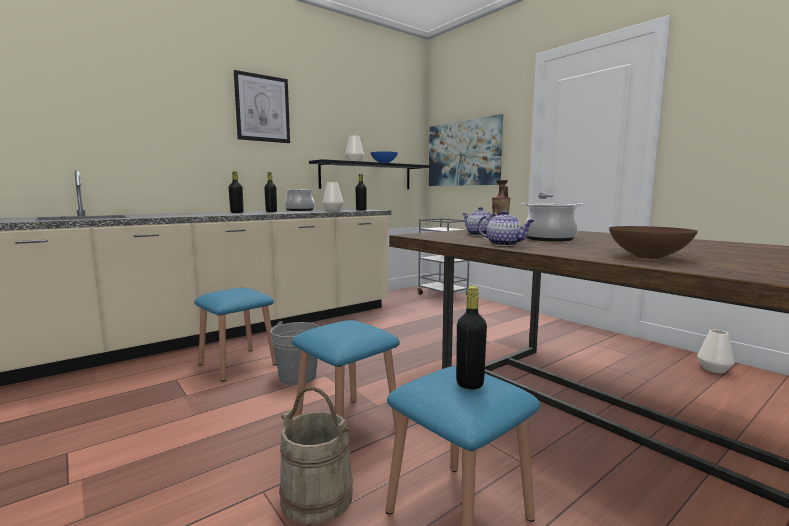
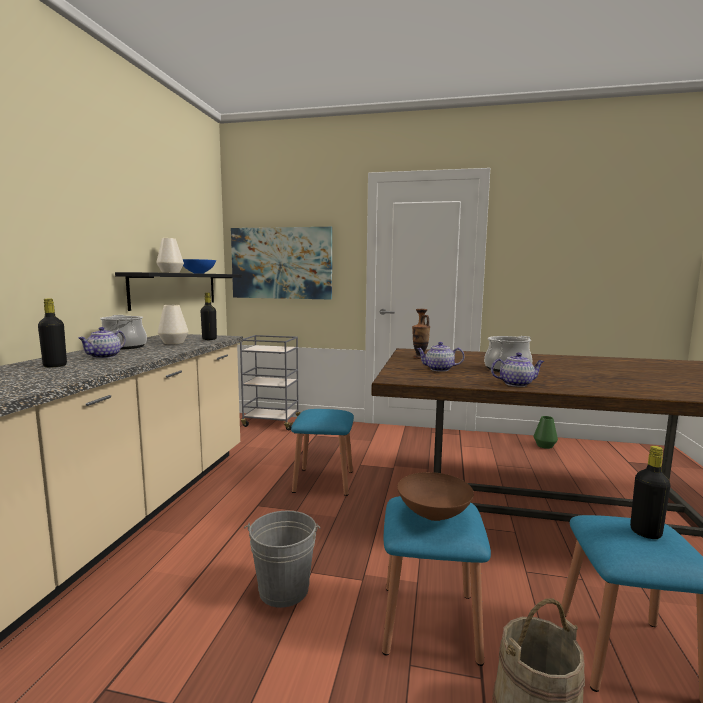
camera: 40 degrees left, 0 degrees up
blue stool [194,288,277,382] -> blue stool moved to [291,409,354,496]
picture [234,70,290,143] -> none
black bottle [264,172,277,212] -> teapot [78,327,126,358]
brown bowl [609,226,698,259] -> brown bowl moved to [397,472,474,521]
white vase [697,329,735,373] -> green vase [533,416,558,449]

